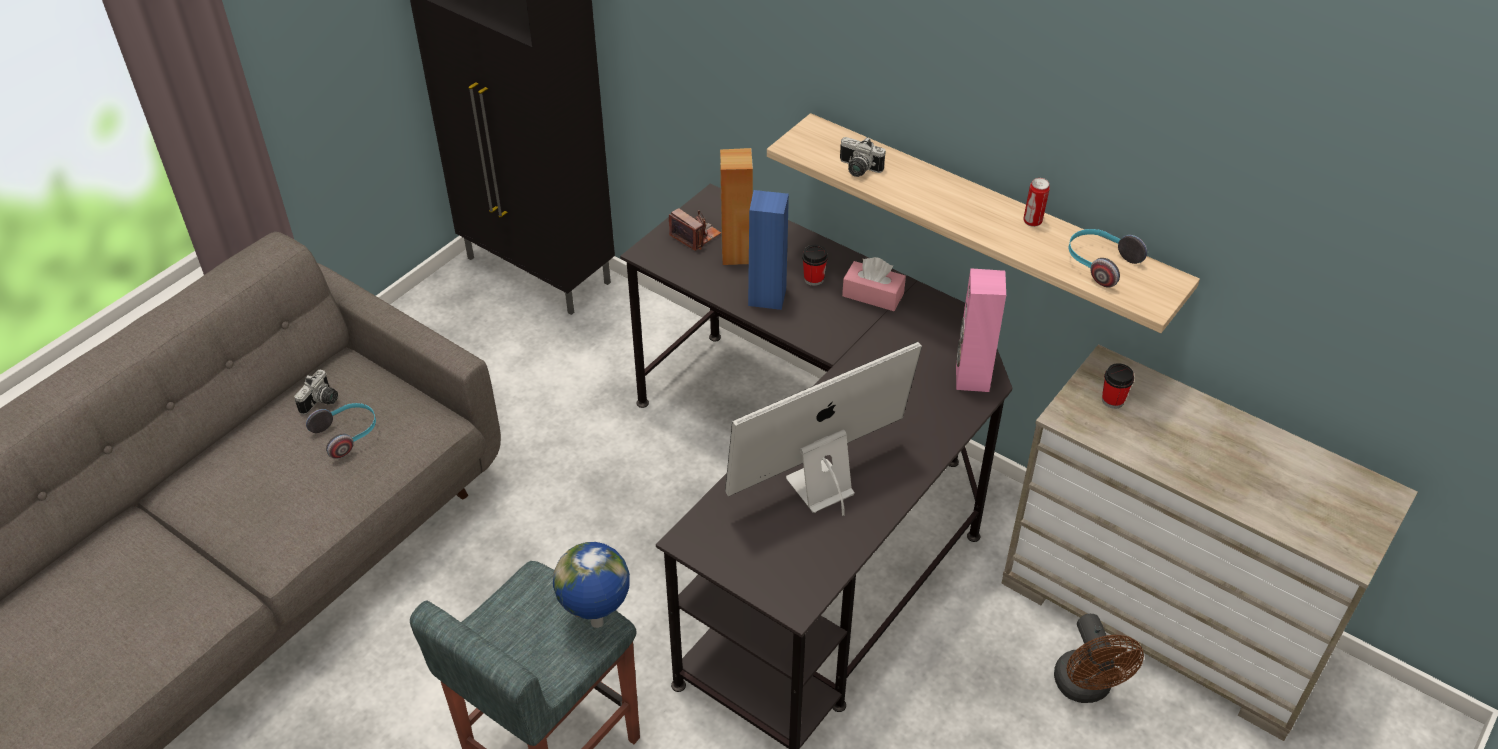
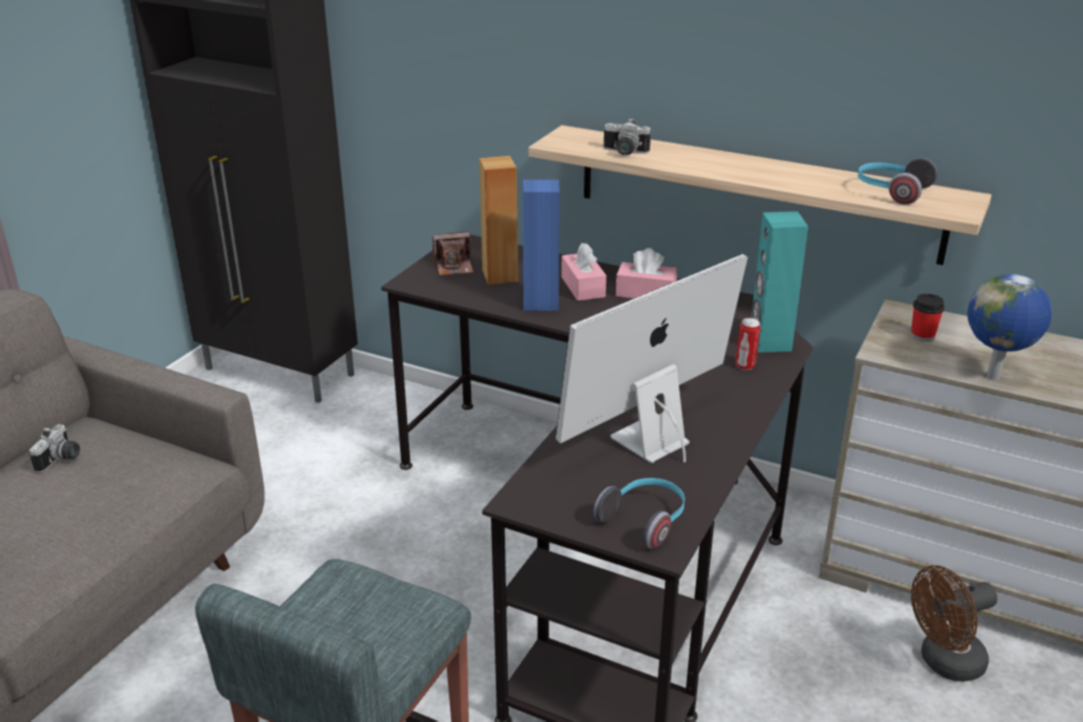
camera: 10 degrees left, 15 degrees down
headphones [306,403,376,459] -> headphones moved to [594,478,685,549]
globe [553,542,630,628] -> globe moved to [967,274,1052,380]
camera [669,208,721,251] -> camera turned 135 degrees clockwise [432,231,473,276]
cup [802,245,828,286] -> pink tissue box [561,243,606,301]
pink speaker [956,268,1006,392] -> turquoise speaker [751,211,808,353]
can [1023,178,1050,227] -> can moved to [735,318,761,370]
brown fan [1054,614,1144,703] -> brown fan turned 90 degrees clockwise [911,565,998,682]

